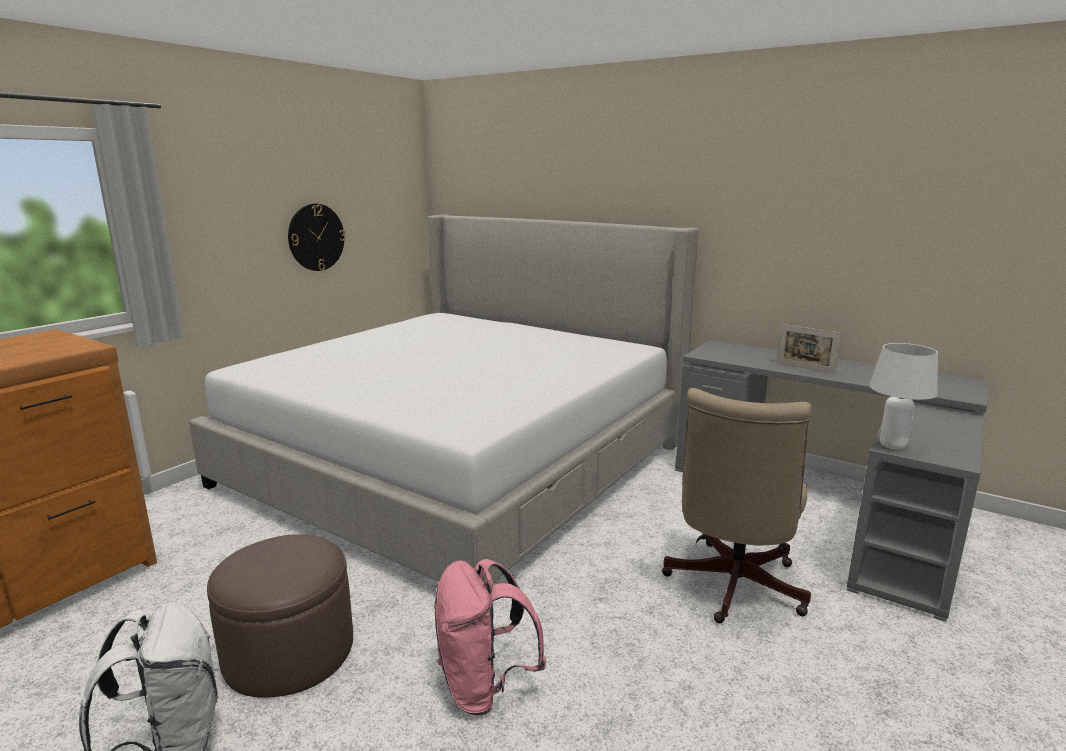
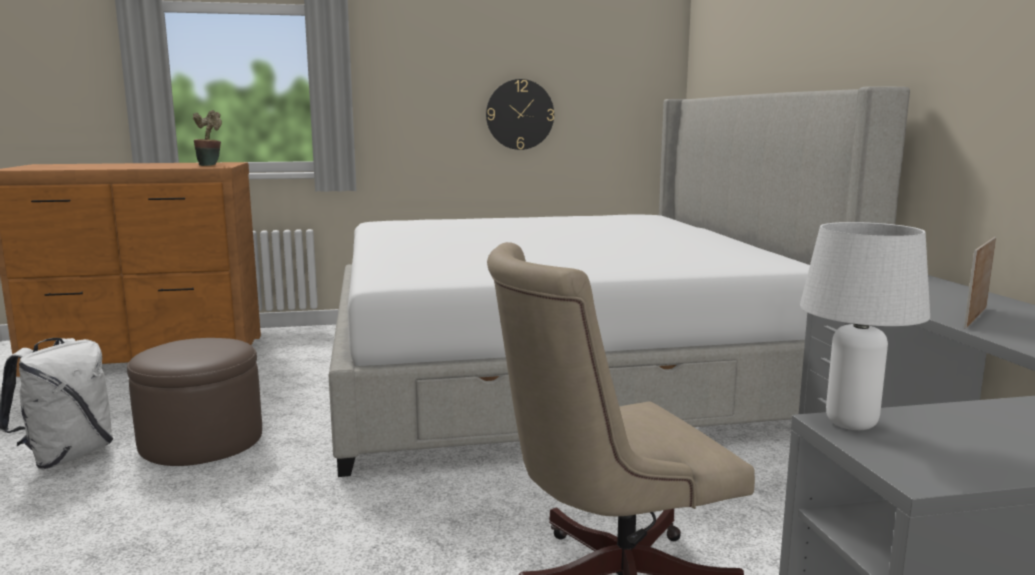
camera: 45 degrees right, 5 degrees down
pink backpack [434,559,546,715] -> none
picture frame [777,324,841,374] -> picture frame turned 45 degrees clockwise [964,237,996,329]
none -> potted plant [193,110,222,166]

